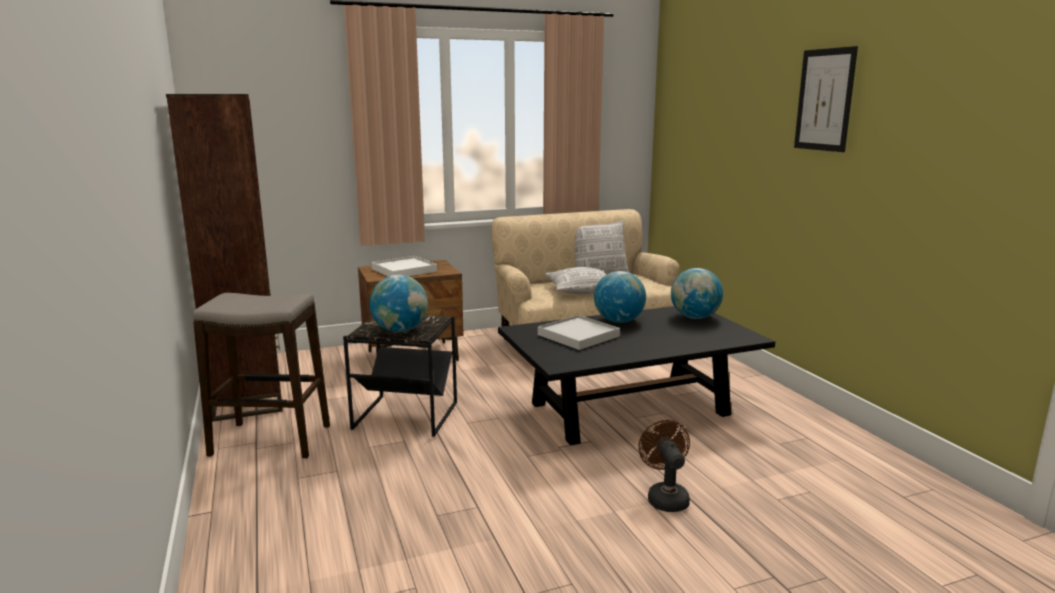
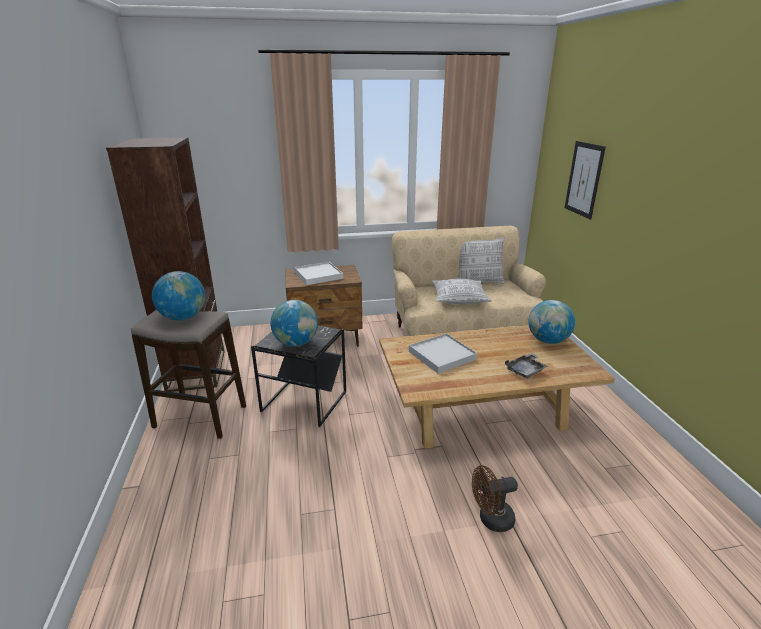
camera: 10 degrees right, 10 degrees up
black coffee table [498,306,775,445] -> beige coffee table [379,325,615,449]
globe [594,271,646,323] -> globe moved to [152,271,205,320]
brown fan [638,420,690,512] -> brown fan turned 105 degrees counterclockwise [472,465,518,532]
picture [794,46,858,152] -> picture moved to [565,141,606,219]
none -> grey tray [505,353,547,379]

